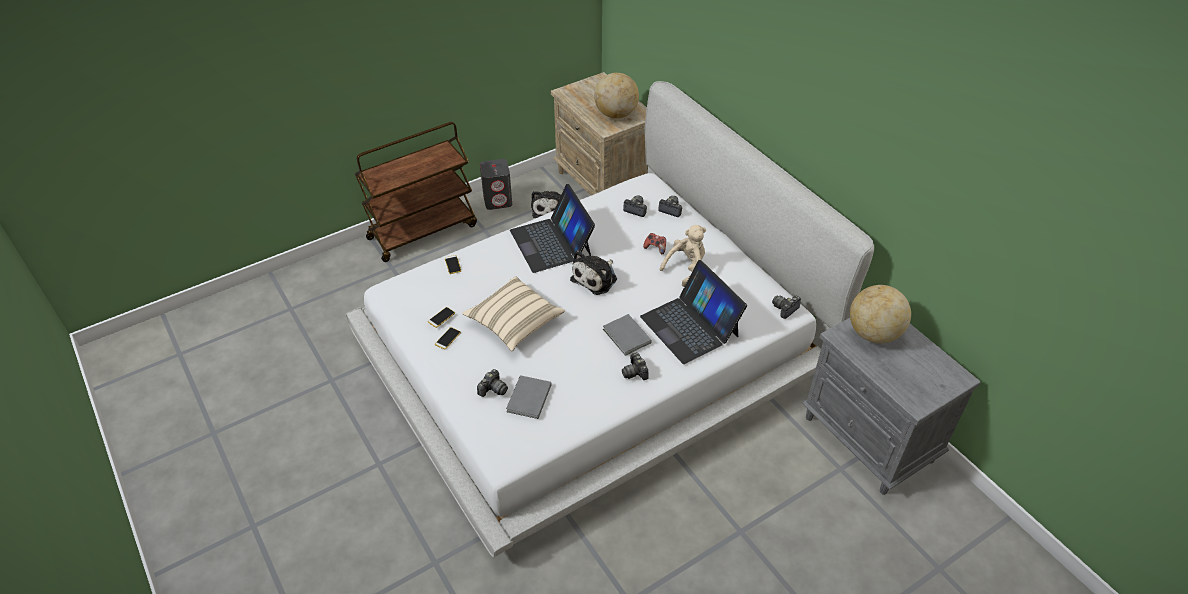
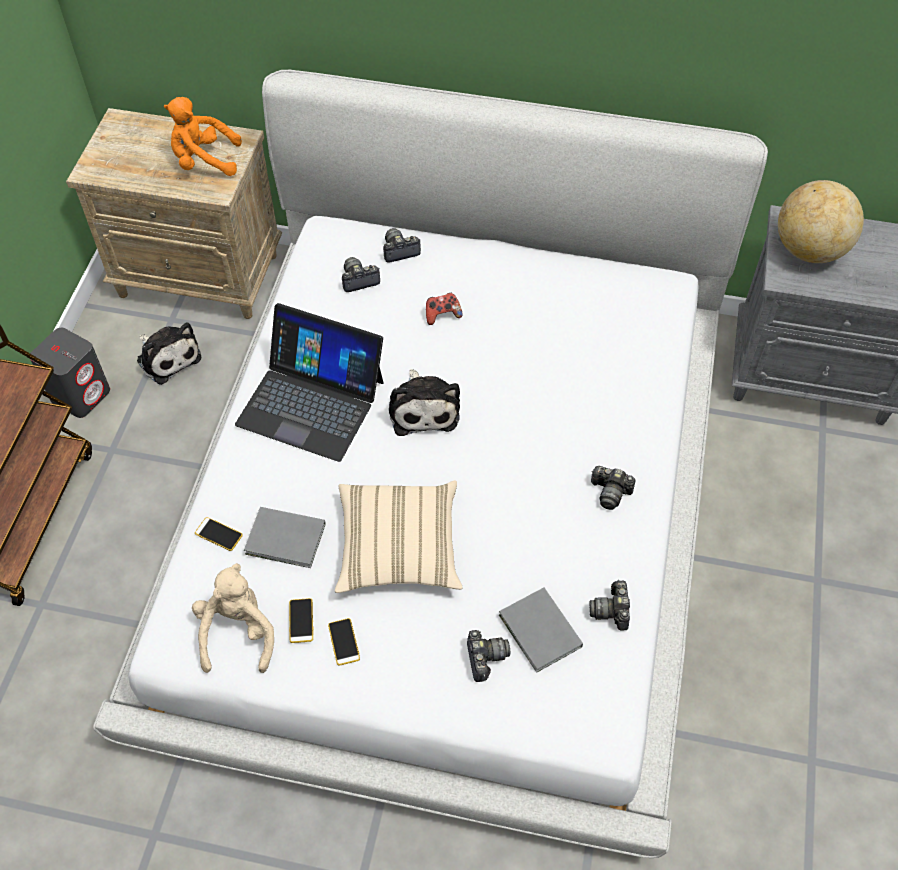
camera: 45 degrees left, 10 degrees up
globe [594,73,639,119] -> orange plush toy [164,97,242,176]
grey book [603,314,652,356] -> grey book moved to [244,507,326,568]
laptop [640,260,747,364] -> none
beige plush toy [660,225,706,287] -> beige plush toy moved to [192,563,274,673]
camera [772,295,801,319] -> camera moved to [589,580,630,631]

